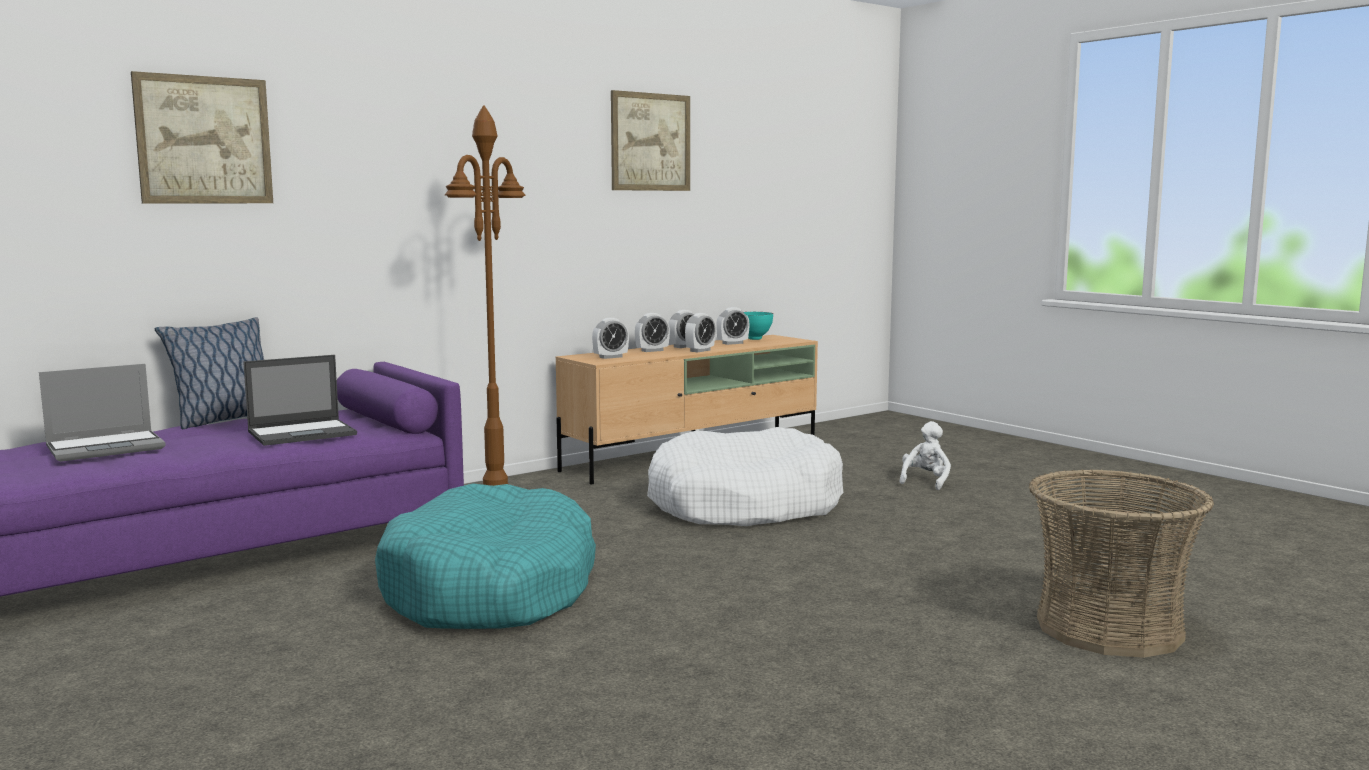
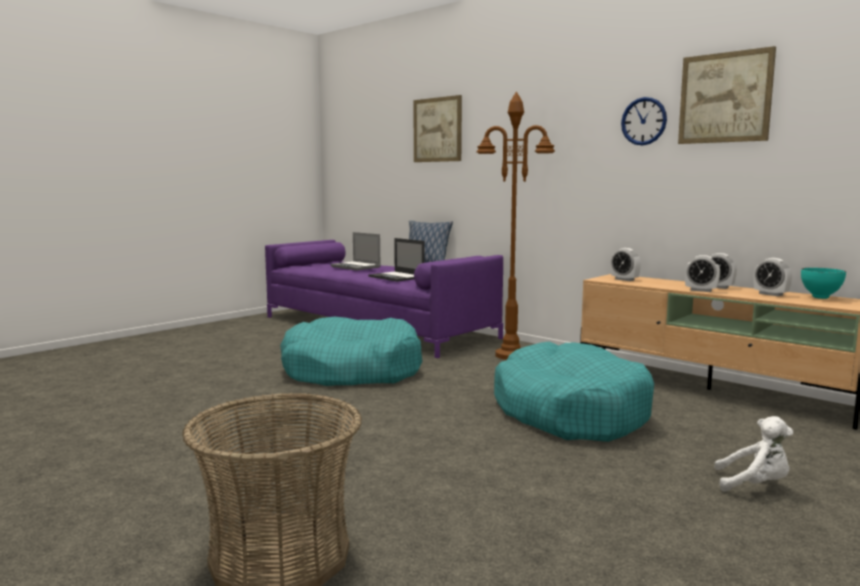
camera: 80 degrees right, 0 degrees up
alarm clock [635,313,670,352] -> none
white dog bed [647,427,843,526] -> turquoise dog bed [494,342,654,442]
none -> wall clock [621,97,667,145]

